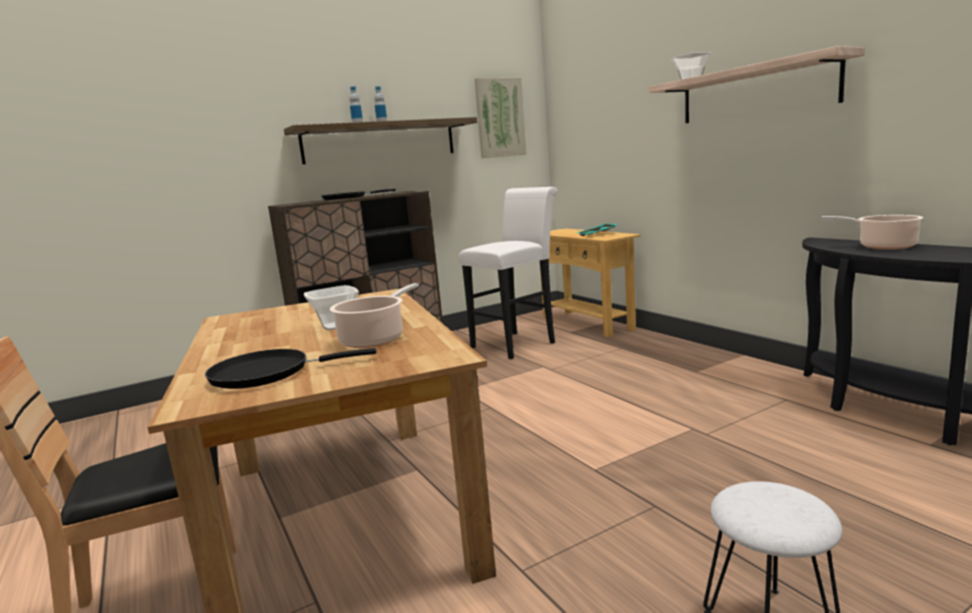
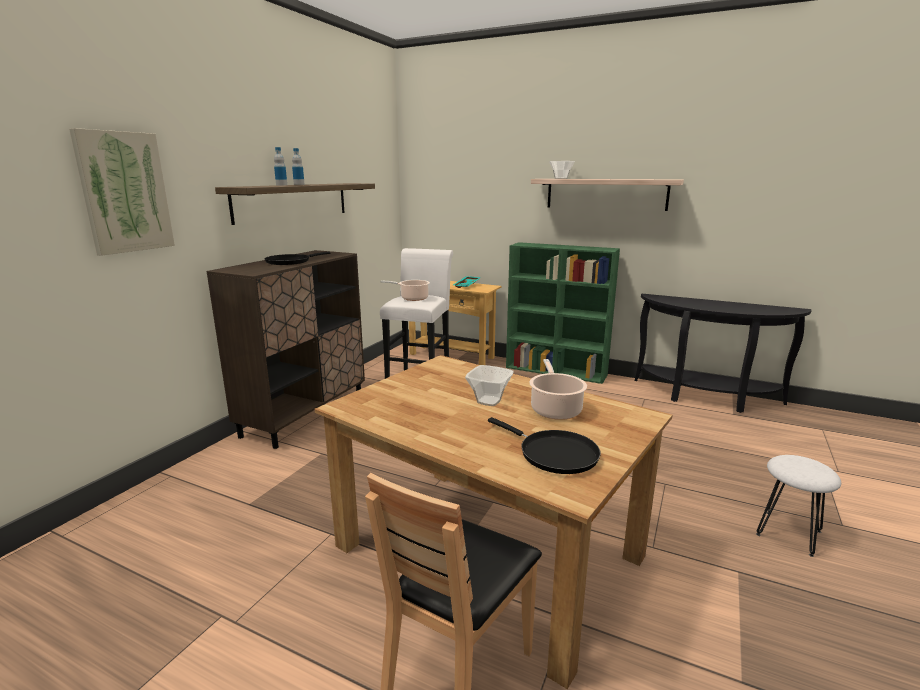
camera: 35 degrees left, 5 degrees up
black frying pan [205,348,376,389] -> black frying pan turned 90 degrees counterclockwise [488,417,601,474]
picture [475,78,527,158] -> picture moved to [69,128,175,256]
cooking pot [821,215,923,249] -> cooking pot moved to [380,280,430,301]
none -> green bookcase [506,242,620,384]

